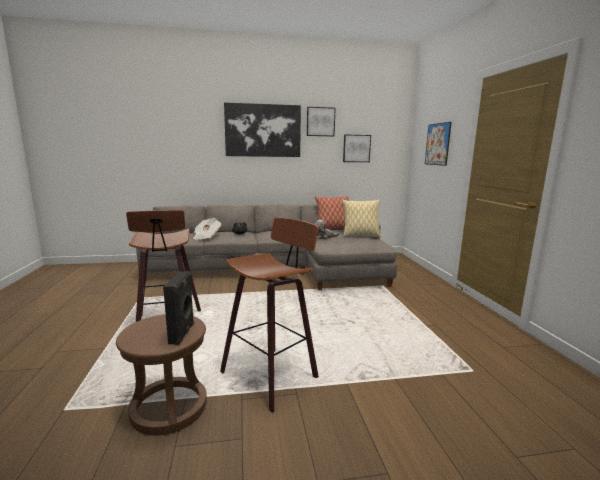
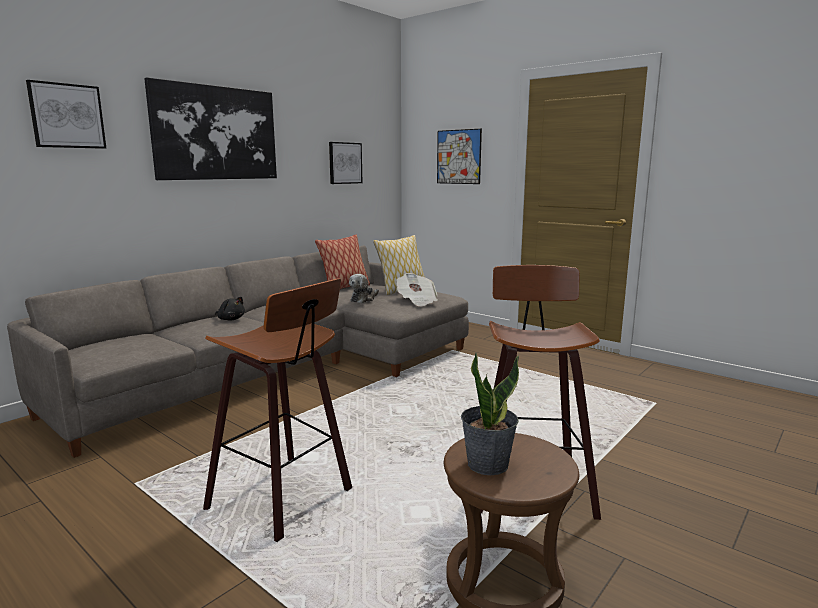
camera: 40 degrees left, 0 degrees up
black speaker [163,271,194,345] -> none
newspaper [194,218,221,240] -> newspaper moved to [397,273,438,307]
picture [307,107,336,137] -> picture moved to [26,80,106,149]
none -> potted plant [461,353,519,475]

